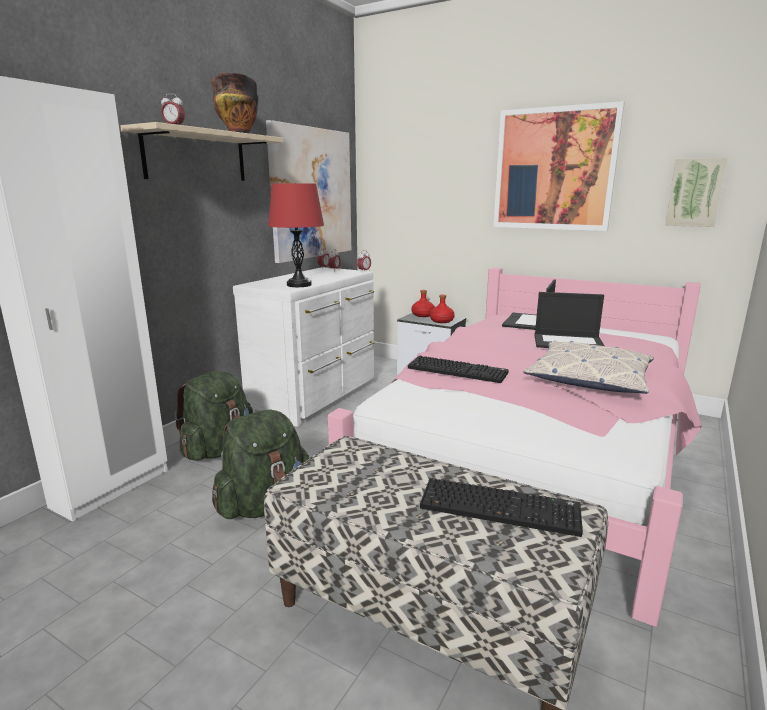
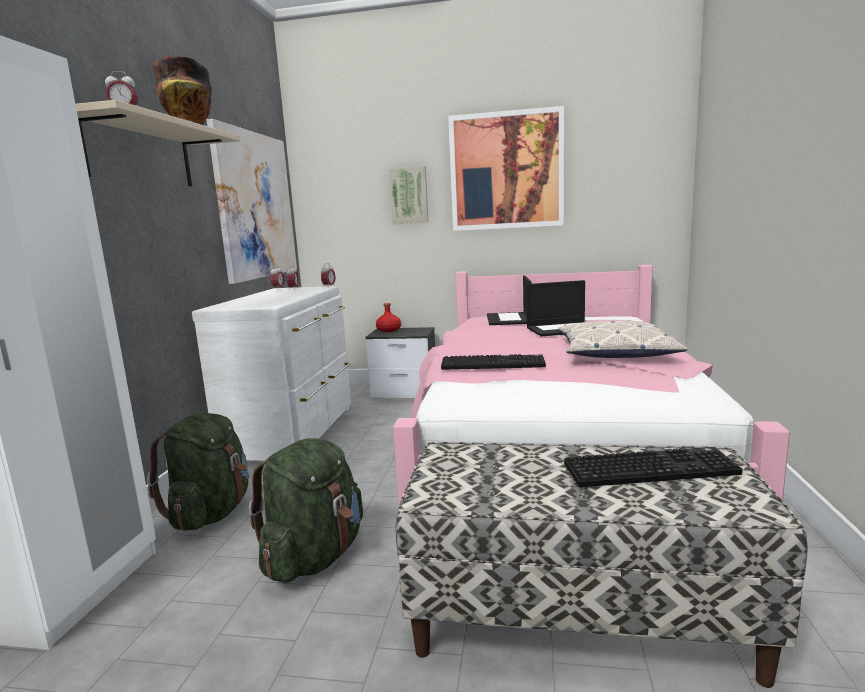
camera: 20 degrees left, 5 degrees down
red table lamp [268,183,324,287] -> none
red bottle [430,295,455,323] -> none
picture [665,158,728,227] -> picture moved to [389,166,429,224]

